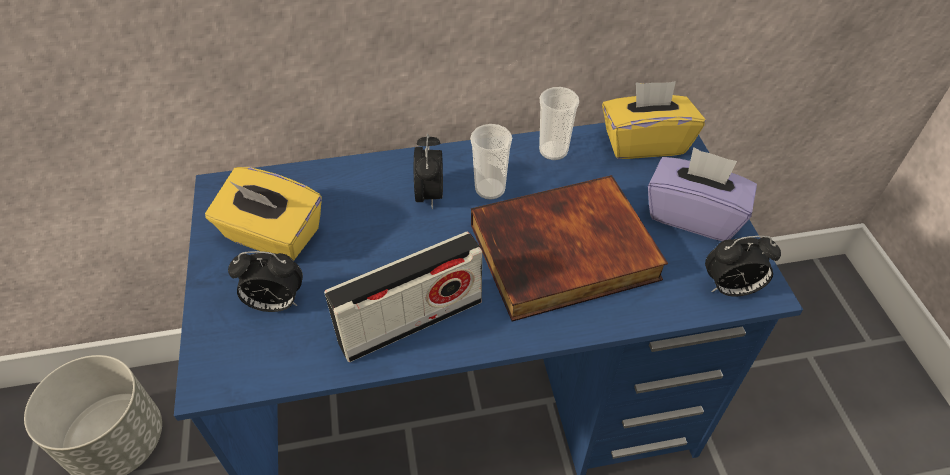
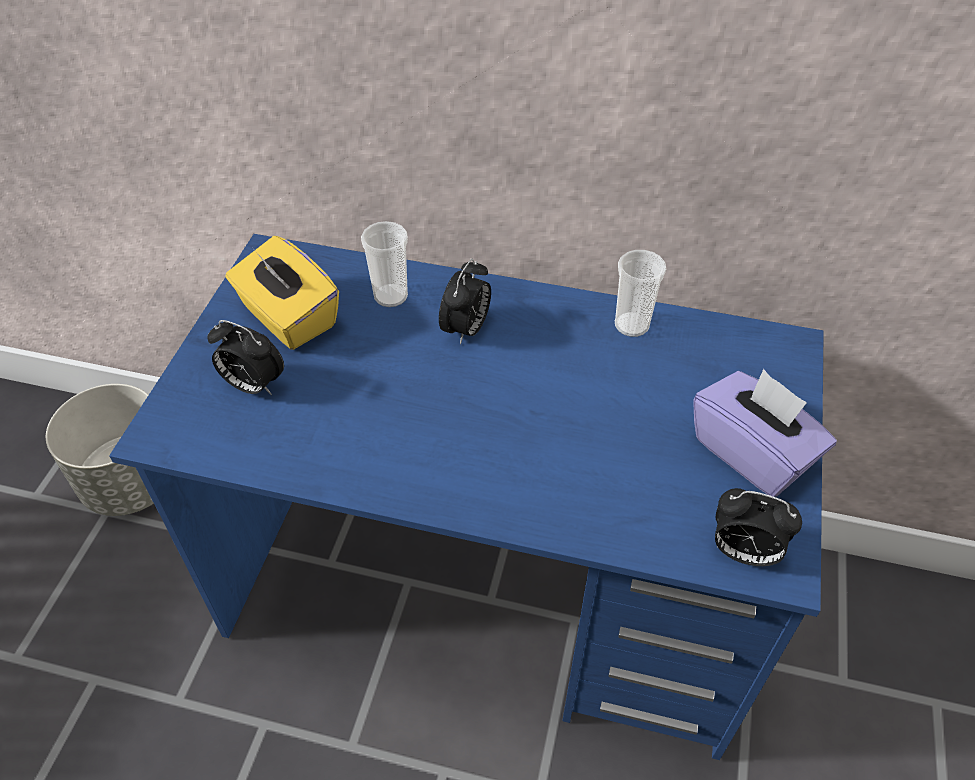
camera: 25 degrees right, 0 degrees up
radio [324,231,482,362] -> none
cup [470,124,512,200] -> cup moved to [361,221,408,307]
book [471,175,668,321] -> none
yellow tissue box [602,81,706,159] -> none

